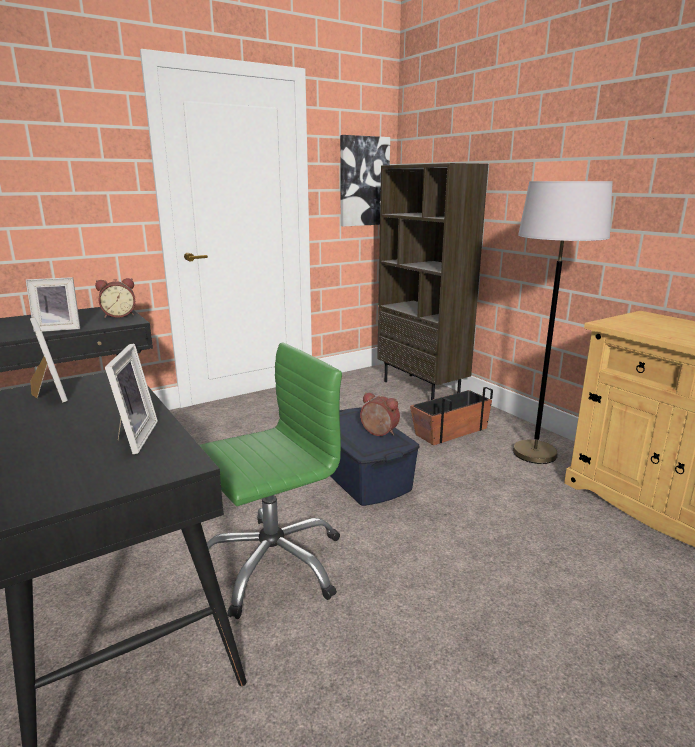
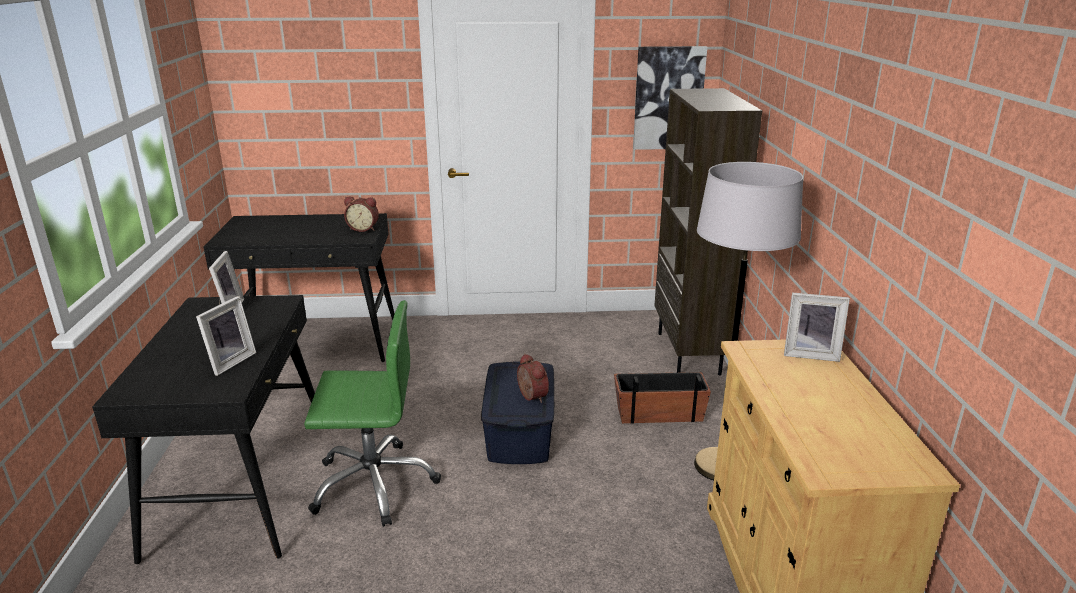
camera: 30 degrees right, 5 degrees up
picture frame [26,277,80,332] -> picture frame moved to [784,292,850,362]

